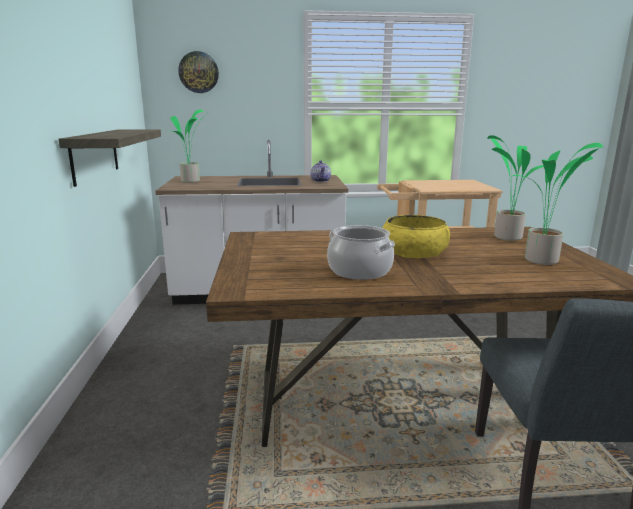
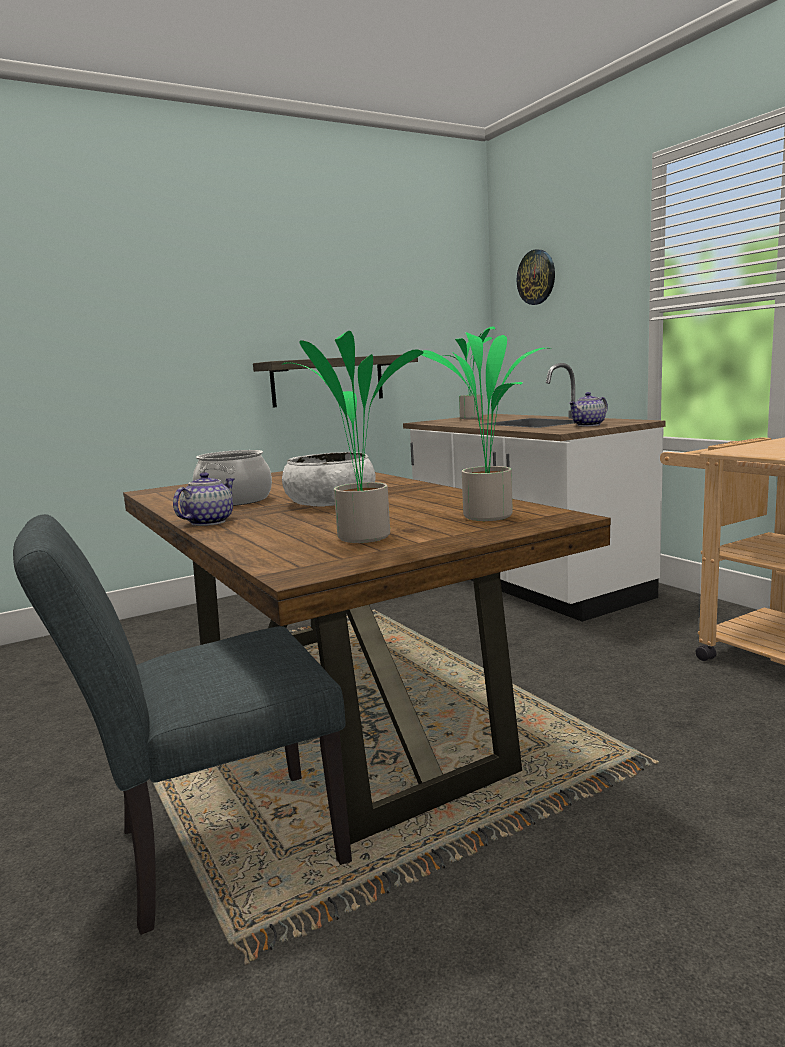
camera: 65 degrees right, 5 degrees down
yellow bowl [383,215,450,259] -> white bowl [282,452,376,507]
none -> teapot [173,472,235,526]

